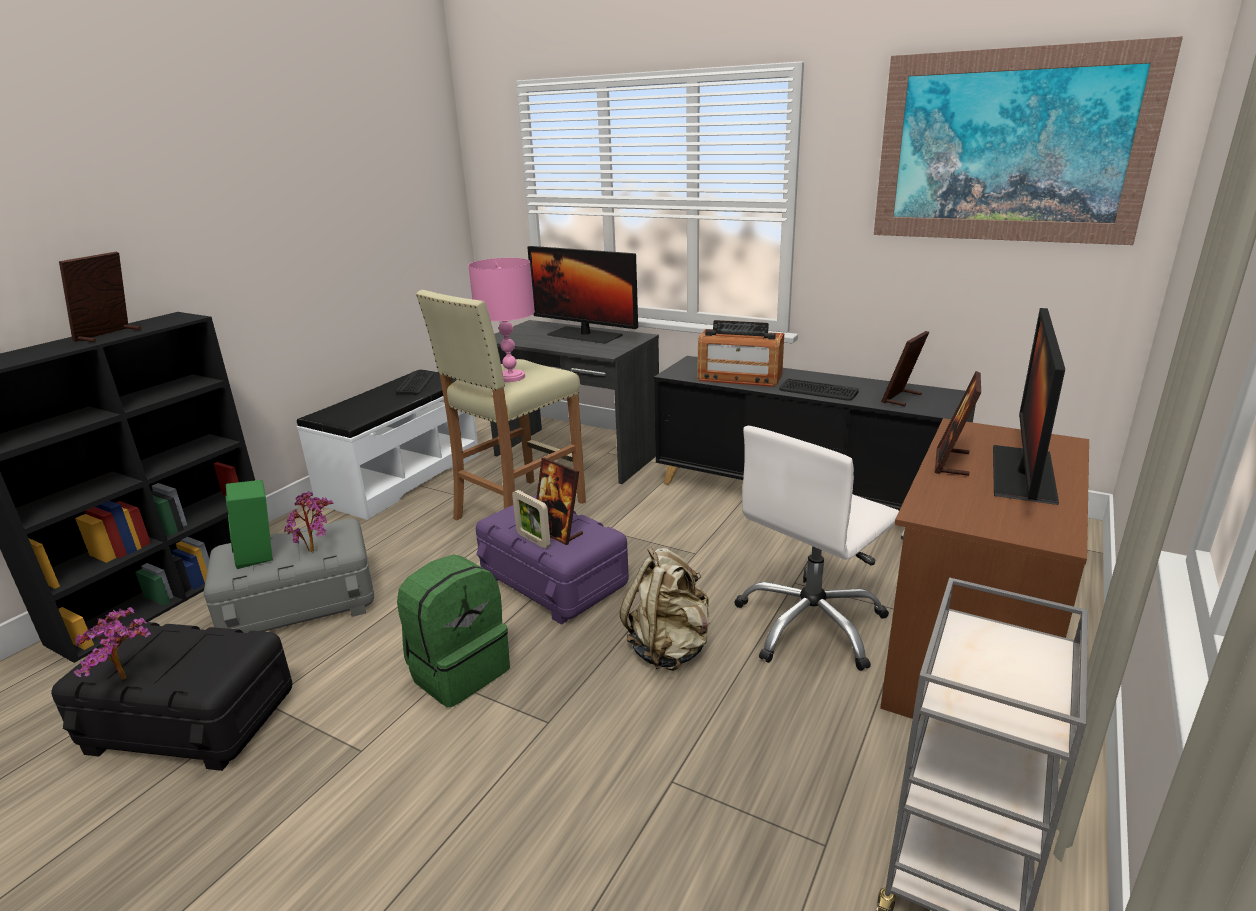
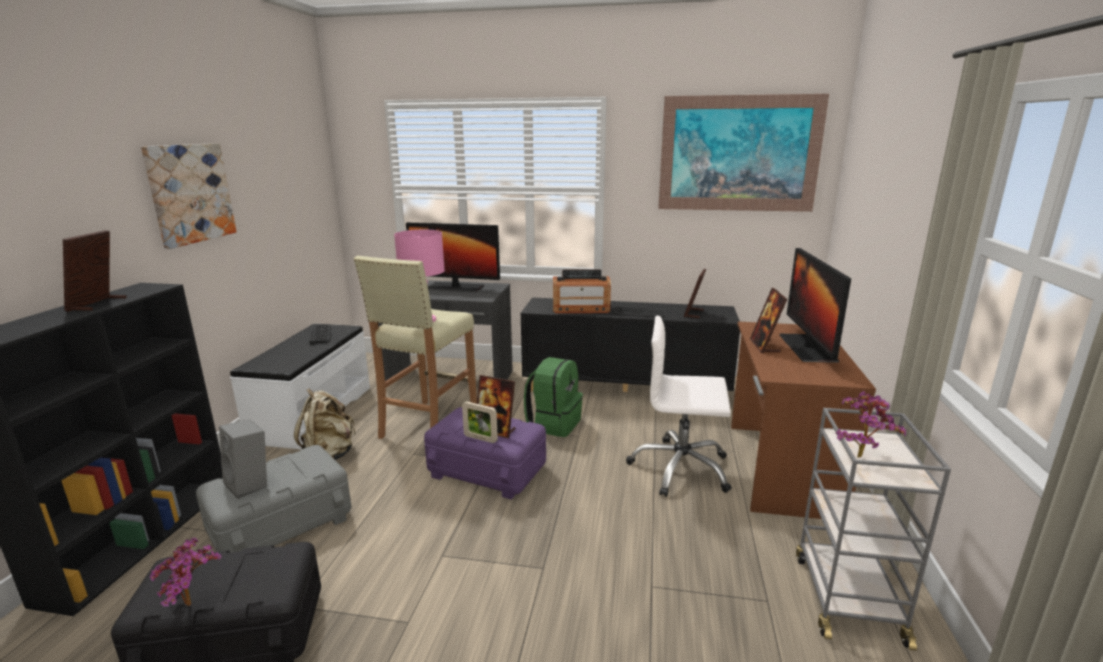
camera: 20 degrees left, 5 degrees down
green speaker [226,480,273,569] -> grey speaker [219,419,267,499]
potted plant [284,491,334,552] -> potted plant moved to [836,391,906,458]
green backpack [397,555,510,707] -> green backpack moved to [524,357,583,437]
beige backpack [620,547,709,671] -> beige backpack moved to [294,388,355,460]
white office chair [735,426,899,671] -> white office chair turned 75 degrees clockwise [626,316,732,497]
none -> picture [141,143,236,249]

